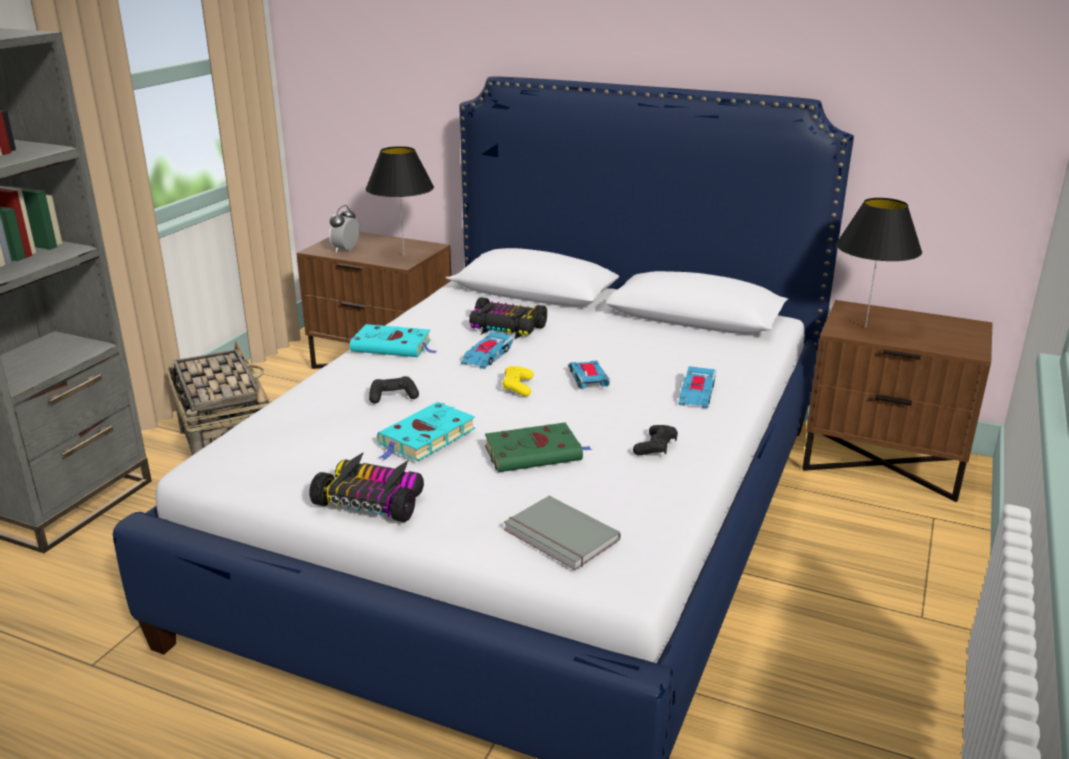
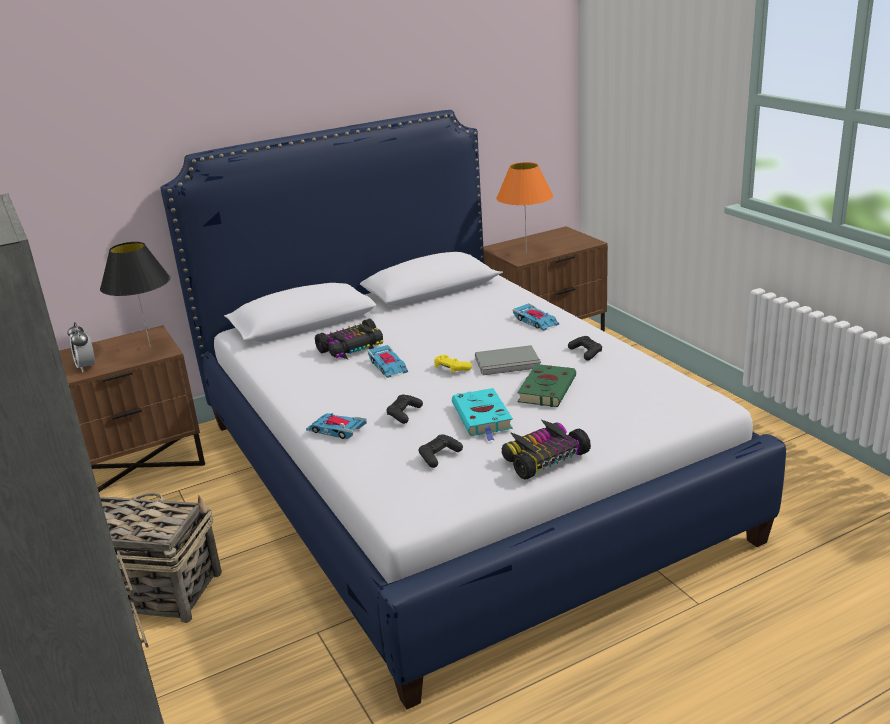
camera: 50 degrees left, 0 degrees up
turquoise book [350,324,437,357] -> none
grey book [504,496,621,570] -> grey book moved to [475,345,541,375]
toy car [568,361,610,389] -> toy car moved to [306,413,367,439]
black table lamp [836,198,922,328] -> orange table lamp [496,162,553,254]
none -> black game controller [419,434,463,468]

